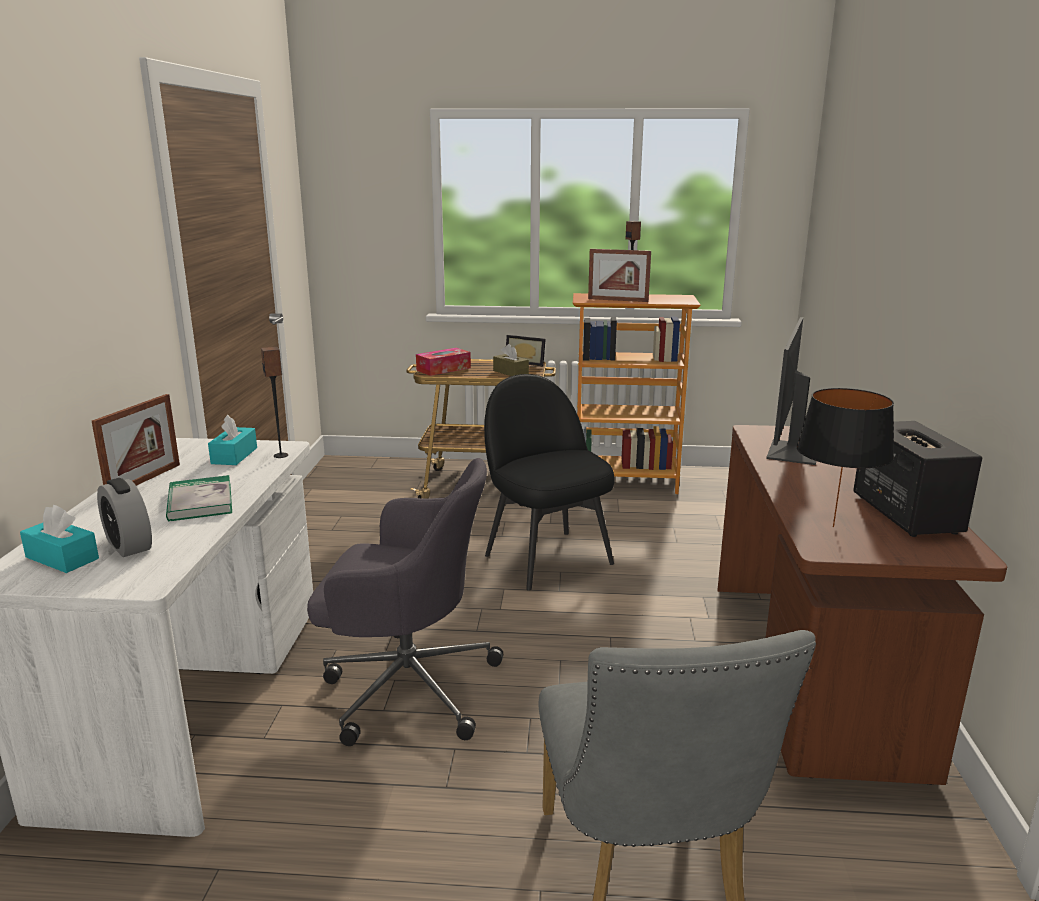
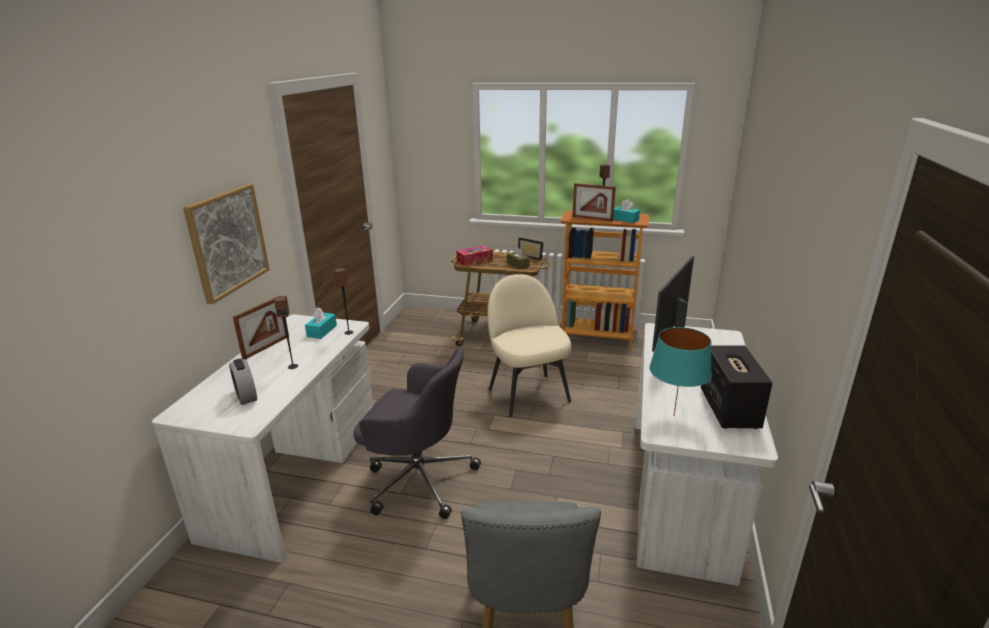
camera: 10 degrees right, 5 degrees up
turquoise tissue box [20,505,99,573] -> turquoise tissue box moved to [613,199,640,223]
book [166,475,232,521] -> speaker [274,296,298,369]
black chair [484,374,615,590] -> beige chair [487,274,572,417]
brown desk [717,425,1007,785] -> white desk [635,323,778,586]
black table lamp [797,388,894,527] -> turquoise table lamp [649,327,712,416]
none -> picture [183,184,270,304]

